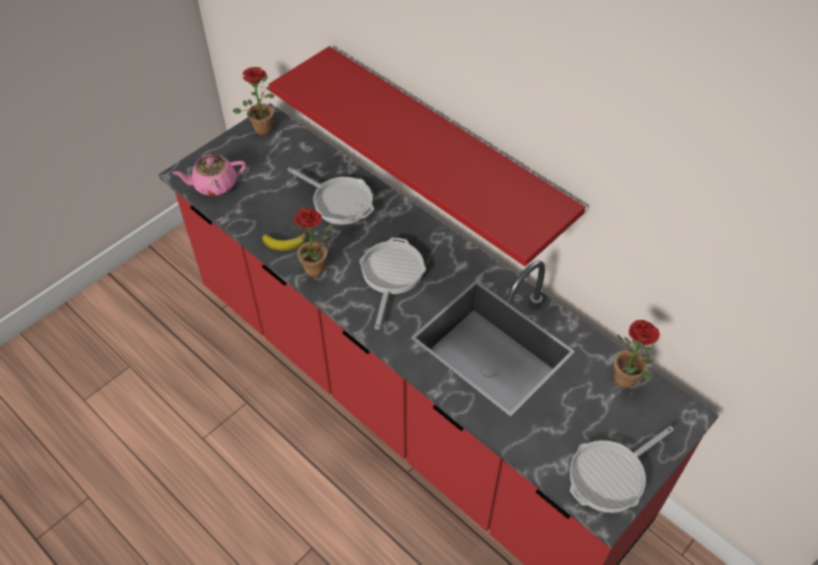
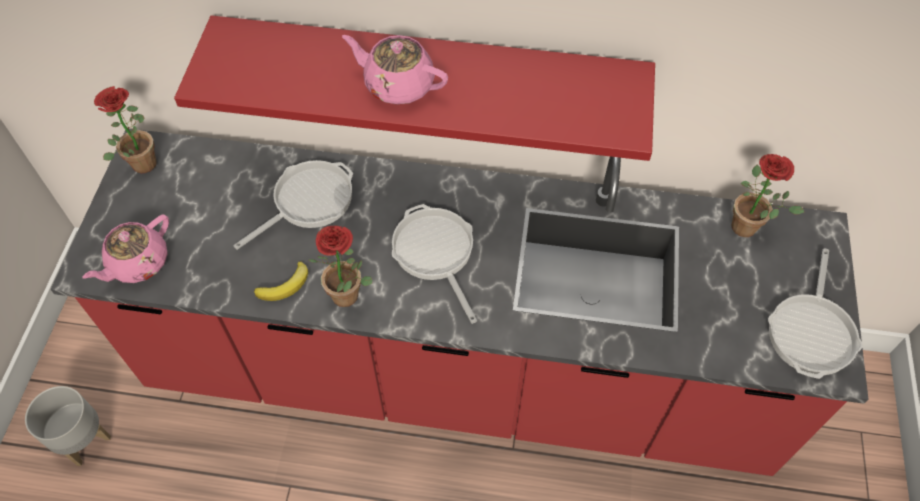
camera: 35 degrees left, 5 degrees up
frying pan [288,167,374,225] -> frying pan turned 45 degrees counterclockwise [233,160,353,250]
none -> grey planter [25,386,111,466]
none -> pink teapot [342,35,448,105]

